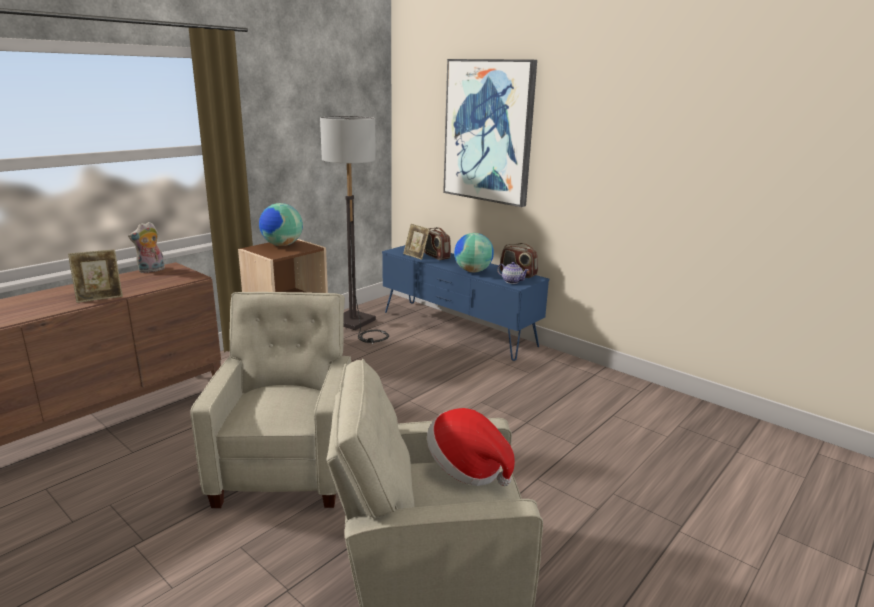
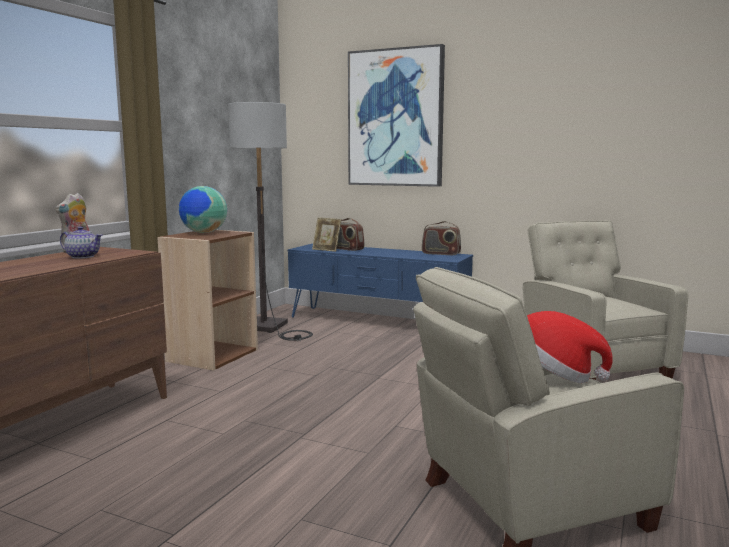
camera: 15 degrees left, 10 degrees down
picture frame [68,250,123,303] -> none
beige armchair [190,292,351,508] -> beige armchair moved to [523,221,688,380]
globe [454,233,494,272] -> none
teapot [497,262,529,284] -> teapot moved to [60,226,103,259]

